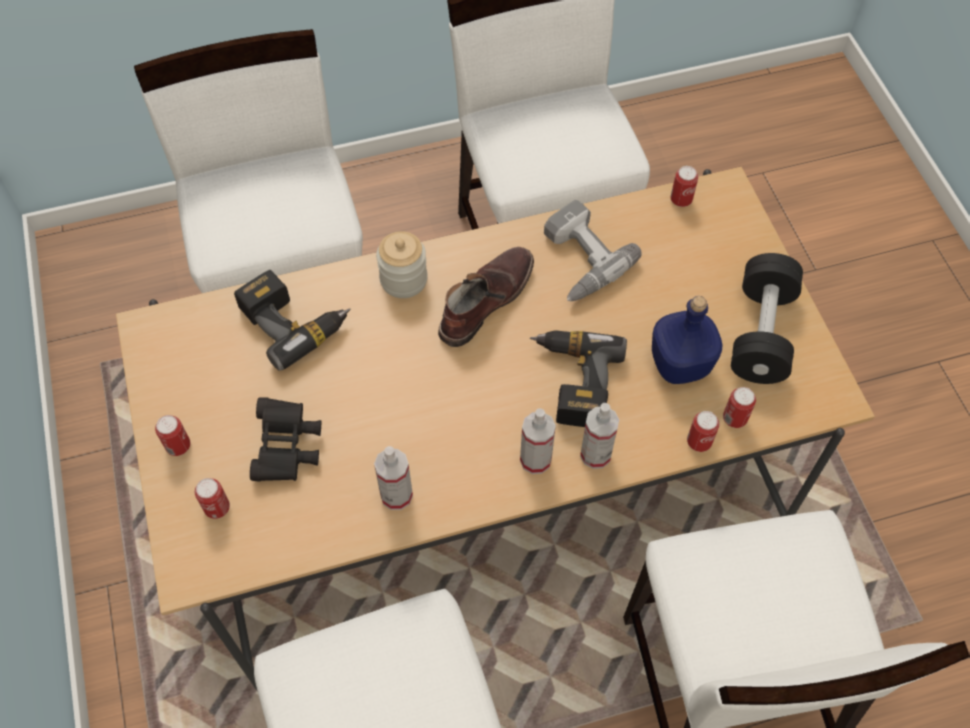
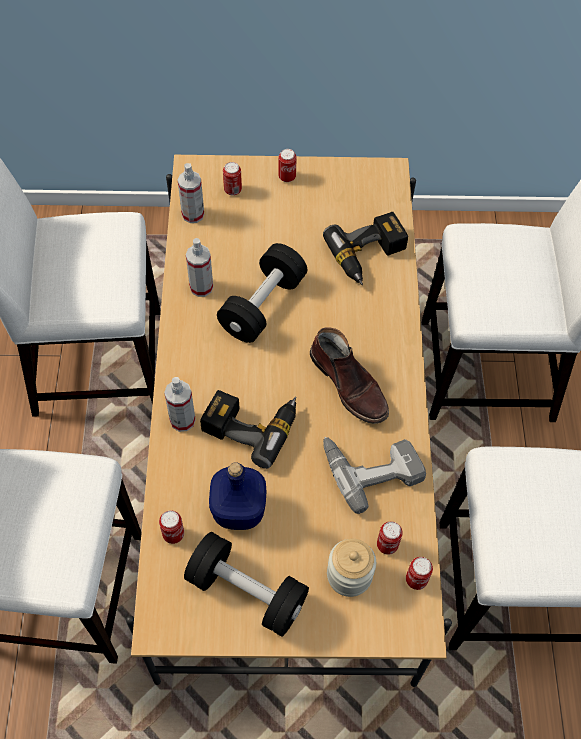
camera: 105 degrees right, 0 degrees up
black binoculars [250,397,321,482] -> none
jar [376,231,428,298] -> jar moved to [327,539,376,597]
spray bottle [520,408,556,474] -> spray bottle moved to [178,163,204,223]
can [687,411,719,452] -> can moved to [377,521,403,555]
none -> black dumbbell [217,243,307,343]

